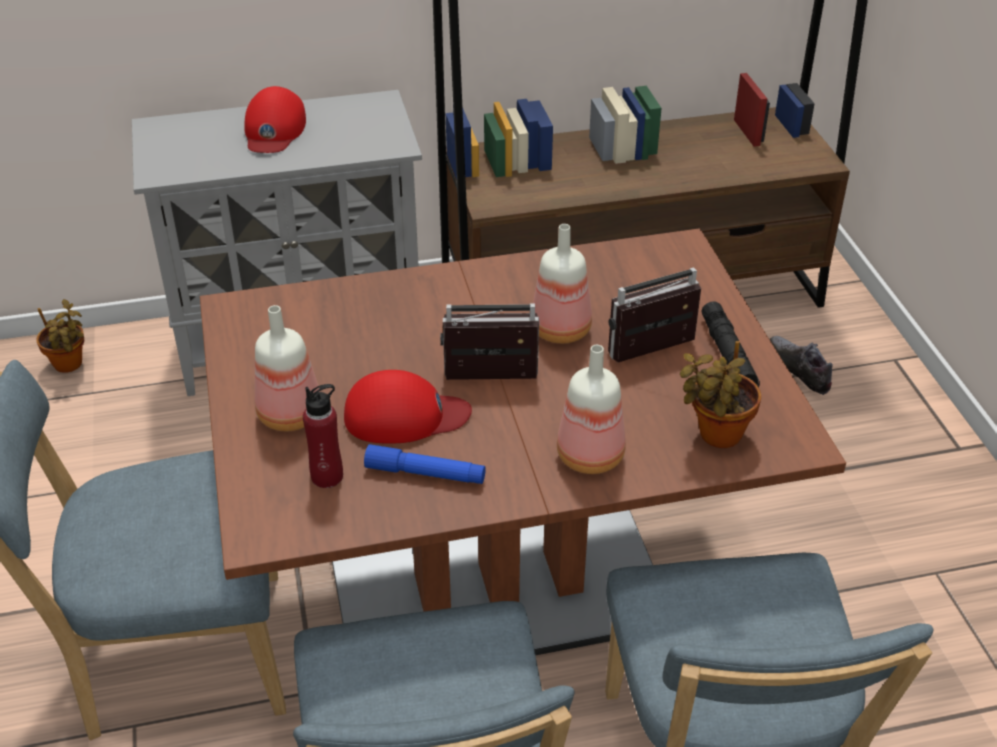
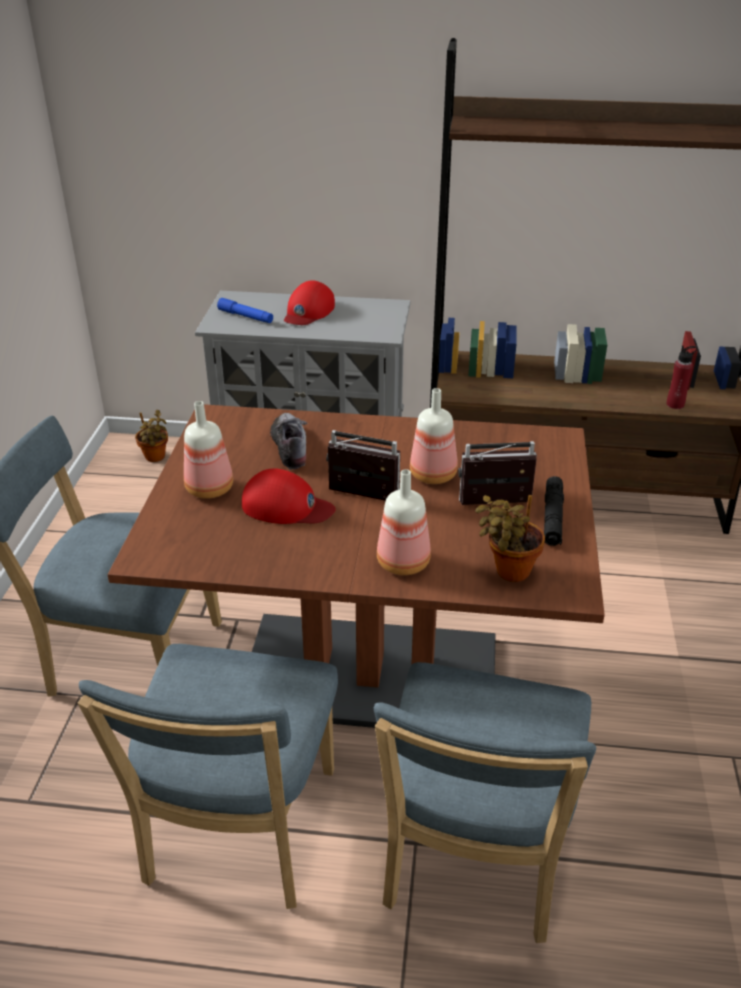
camera: 20 degrees right, 5 degrees down
red bottle [303,384,343,488] -> red bottle moved to [667,346,697,409]
blue flashlight [364,444,486,484] -> blue flashlight moved to [217,298,273,323]
shoe [769,336,833,395] -> shoe moved to [270,413,308,470]

